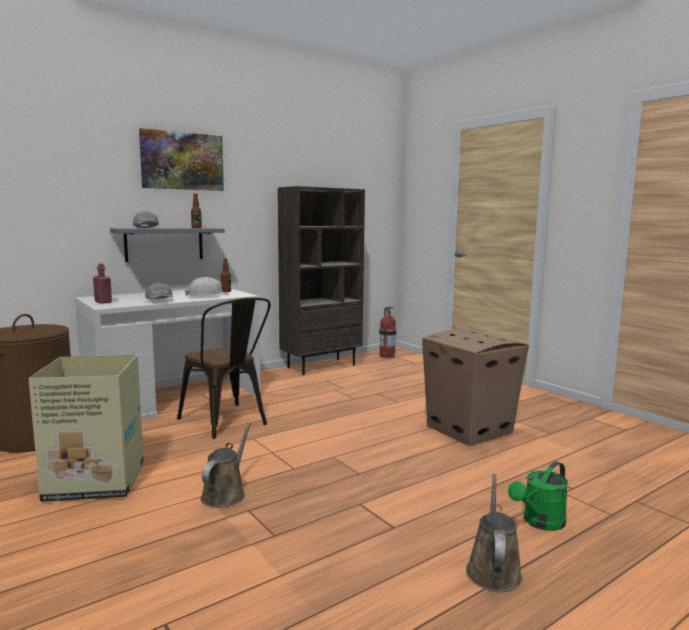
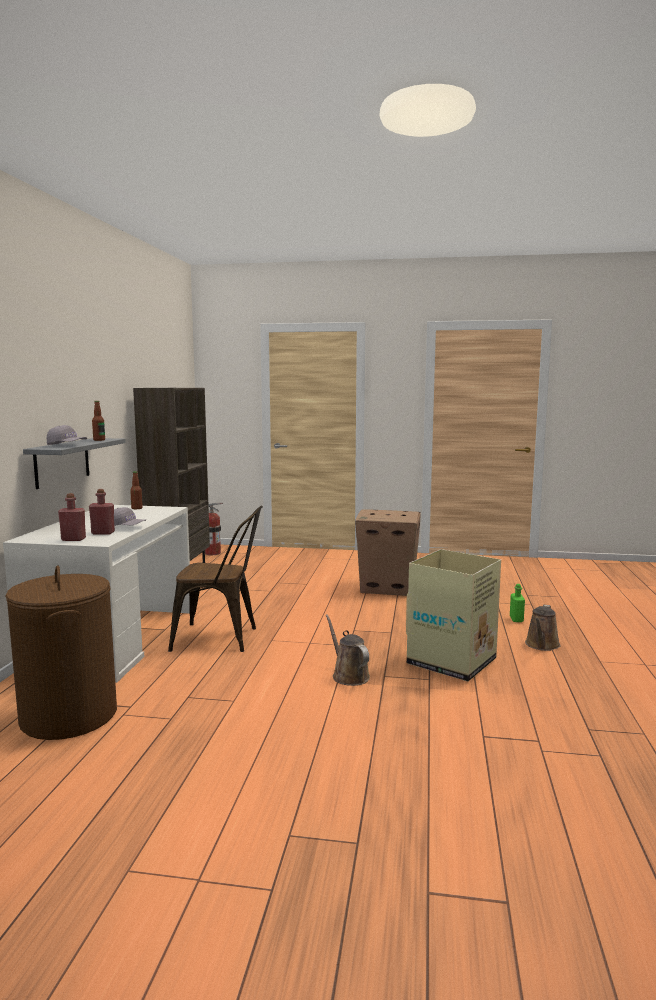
camera: 45 degrees left, 0 degrees up
cardboard box [28,355,144,502] -> cardboard box moved to [406,549,501,682]
picture [139,128,224,191] -> none
white hard hat [185,277,229,296] -> none
brown watering can [466,474,523,592] -> brown watering can turned 120 degrees counterclockwise [525,605,560,651]
green watering can [508,461,568,531] -> green bottle [510,584,525,622]
none -> red bottle [89,489,115,534]

